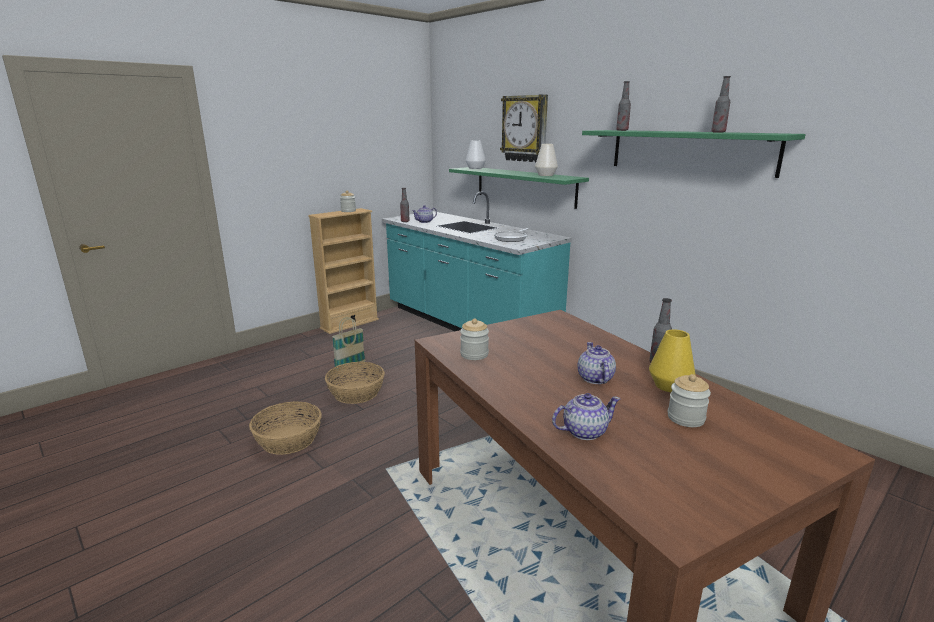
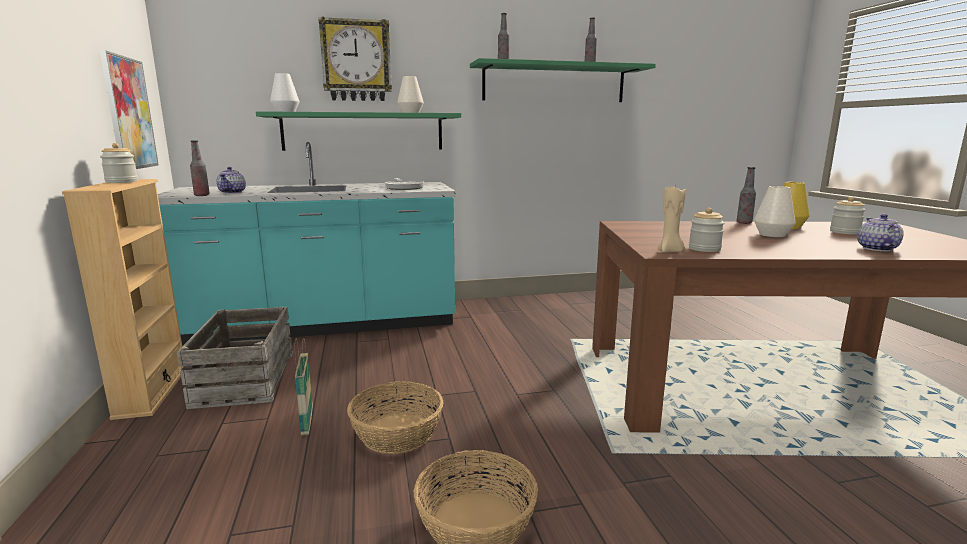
camera: 60 degrees left, 5 degrees down
teapot [578,342,616,384] -> white vase [754,186,796,237]
none -> picture [100,50,159,169]
none -> crate [177,306,294,409]
none -> beige candle [658,185,686,253]

